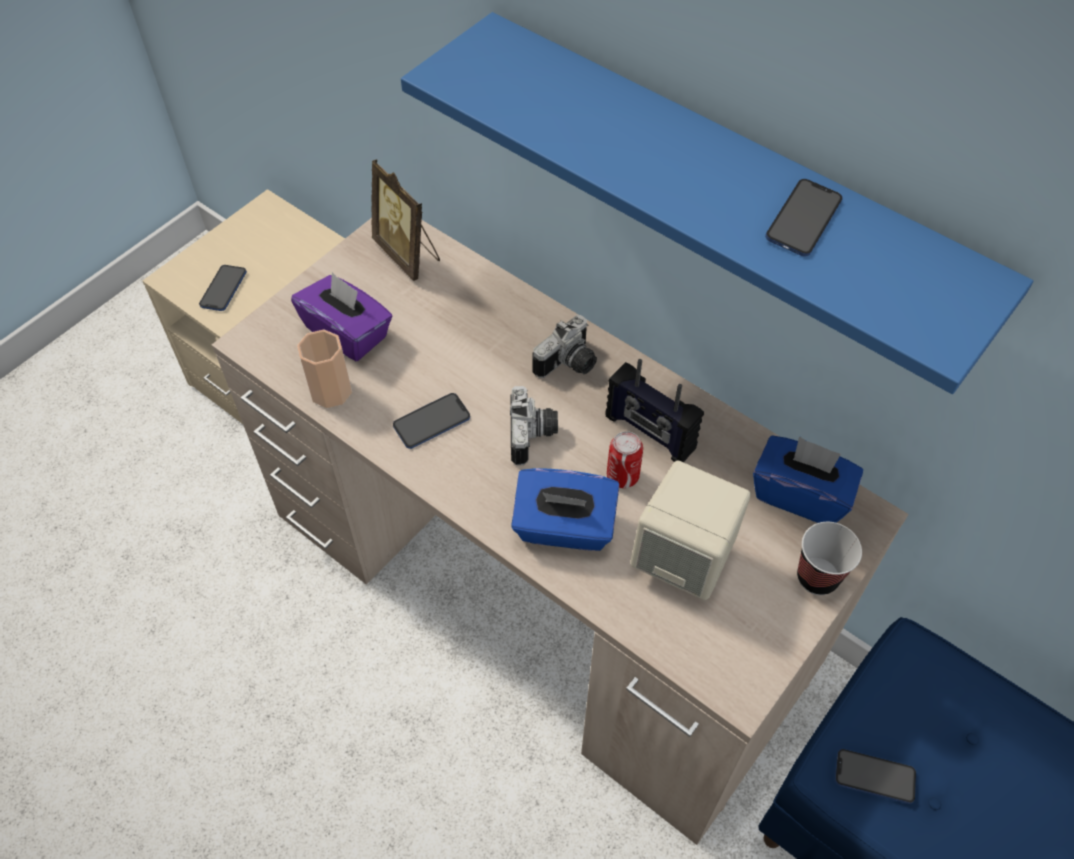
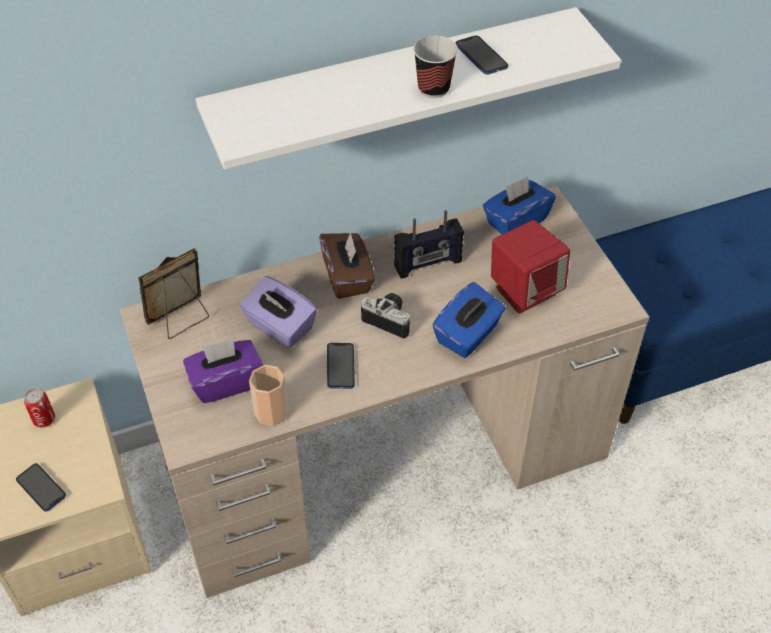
camera: 60 degrees left, 5 degrees down
picture frame [372,159,440,281] -> picture frame turned 150 degrees clockwise [138,248,209,339]
blue shelf [401,12,1033,394] -> white shelf [196,7,621,170]
camera [532,315,597,378] -> brown tissue box [319,232,375,299]
can [607,431,643,488] -> can moved to [24,388,55,427]
beige speaker [630,461,751,600] -> red speaker [491,220,570,314]
cup [797,522,862,595] -> cup moved to [413,36,458,98]
phone [835,749,916,804] -> none
none -> purple tissue box [239,276,317,348]

